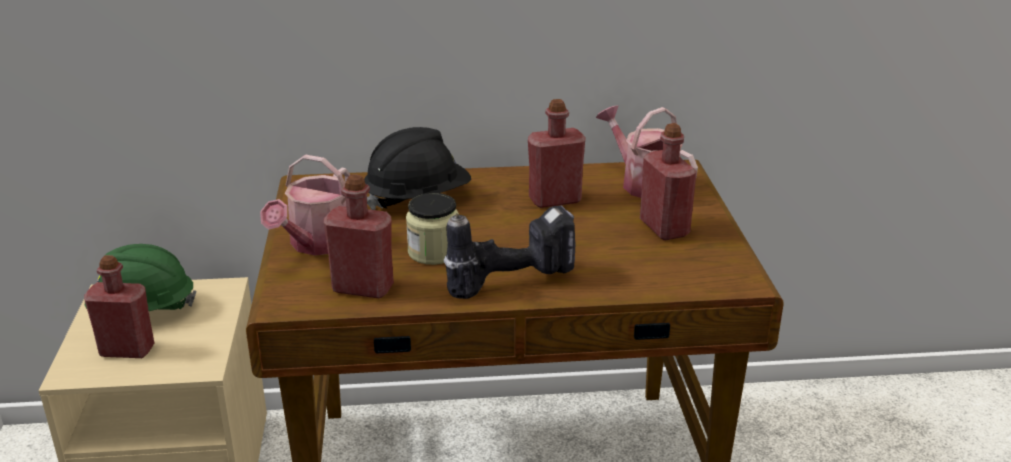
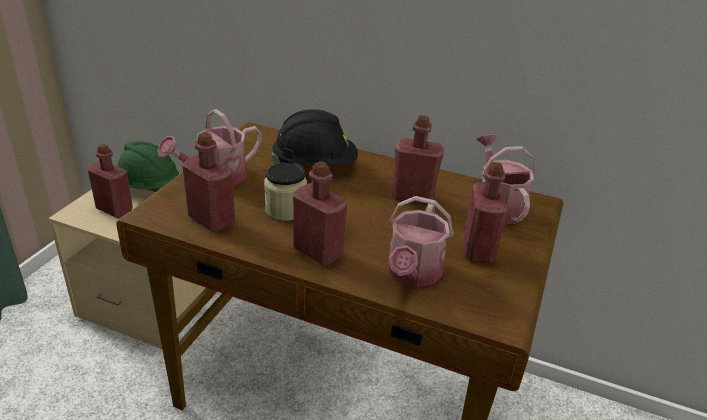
camera: 25 degrees right, 5 degrees up
power drill [444,205,576,299] -> red bottle [293,161,347,266]
none -> watering can [388,196,454,287]

